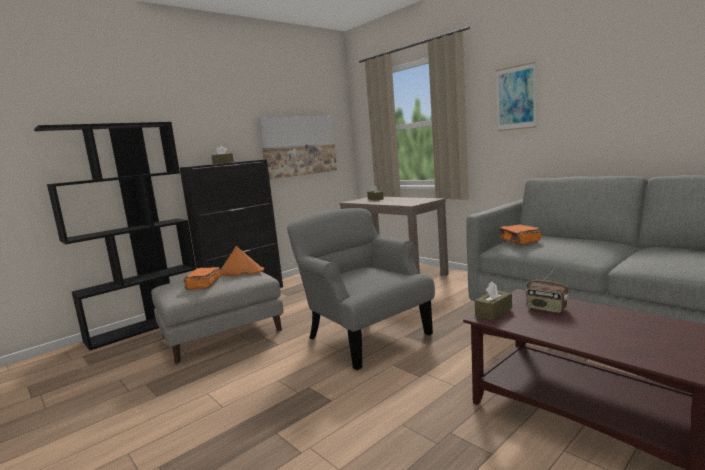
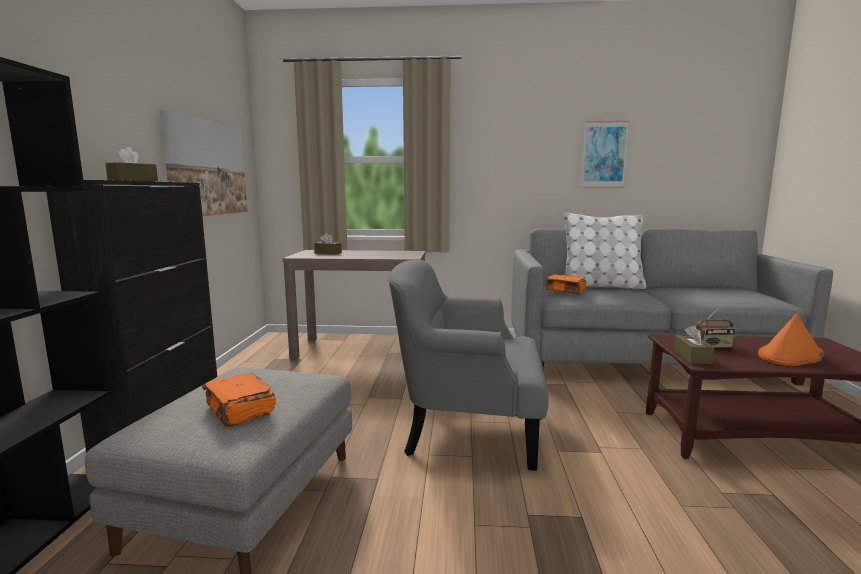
camera: 45 degrees left, 0 degrees up
orange hat [221,246,264,276] -> orange hat moved to [758,314,824,366]
picture [496,62,536,131] -> picture moved to [581,121,629,188]
none -> white pillow [564,213,646,289]

